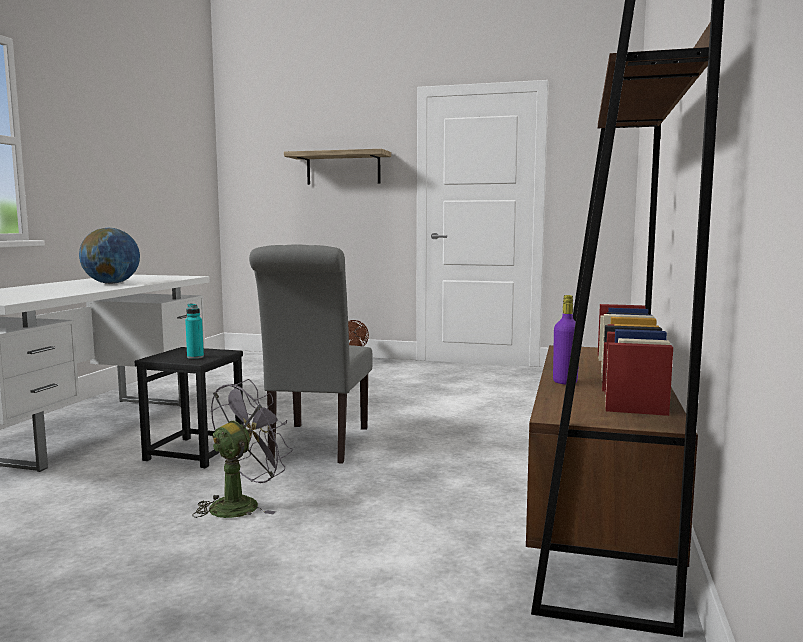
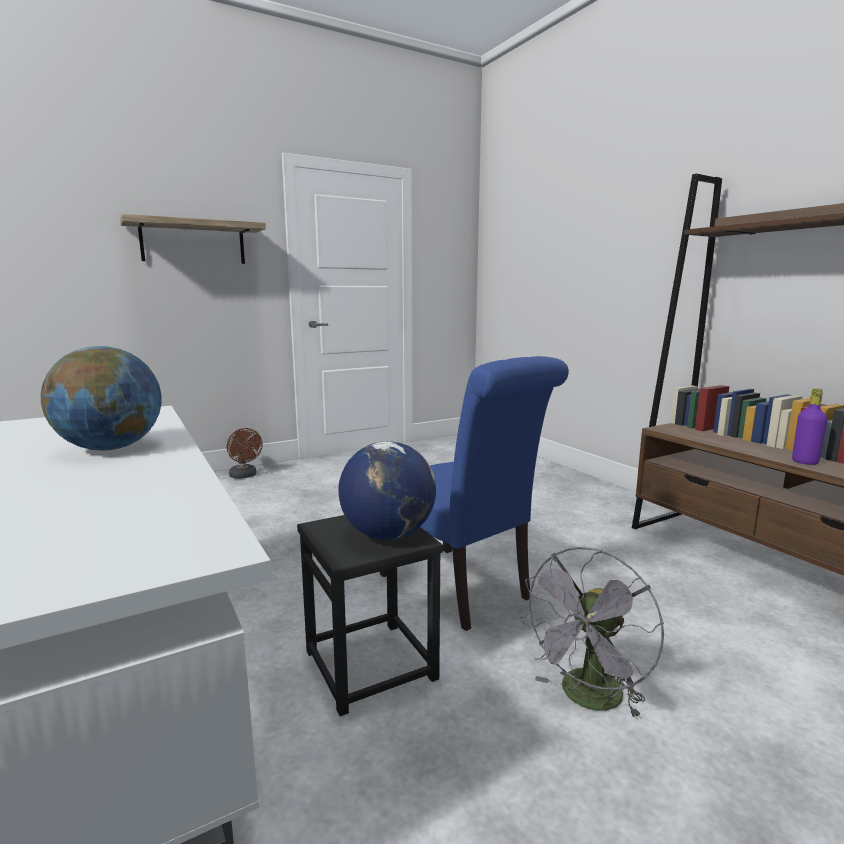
camera: 45 degrees left, 5 degrees up
turquoise bottle [185,304,204,359] -> globe [338,441,436,540]
grey fan [192,379,293,518] -> grey fan turned 135 degrees counterclockwise [519,547,664,719]
grey chair [249,245,372,463] -> blue chair [380,356,569,631]

